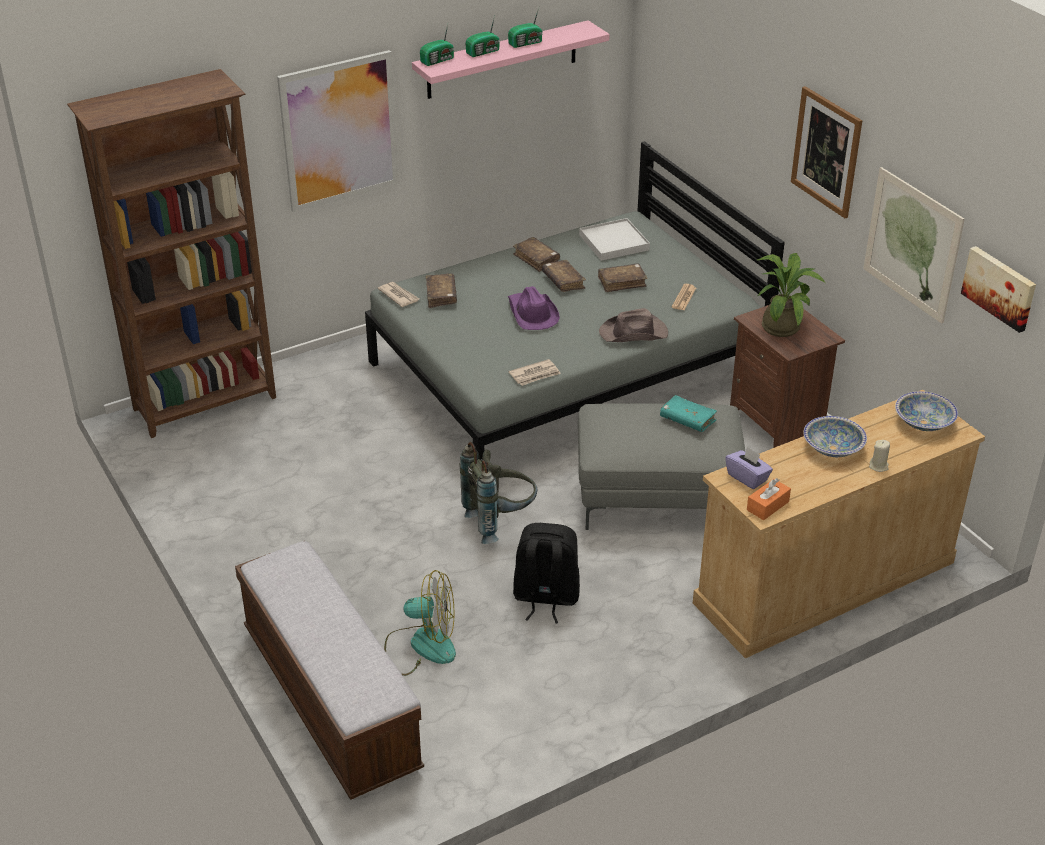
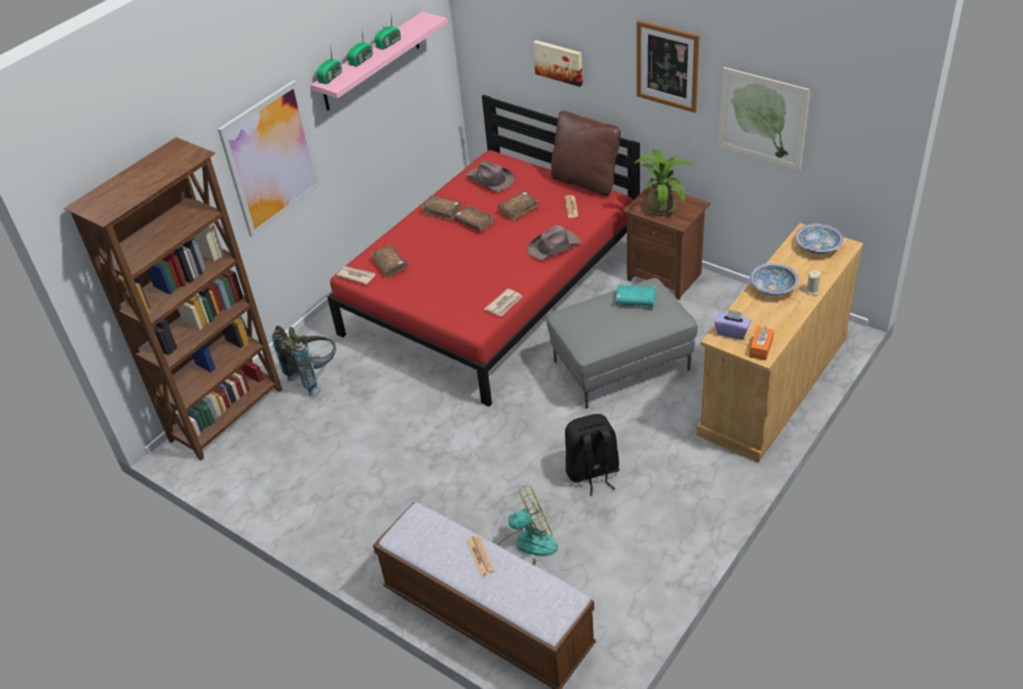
camera: 20 degrees left, 5 degrees up
grey bed [365,141,785,460] -> red bed [327,95,640,407]
grey backpack [459,442,538,544] -> grey backpack moved to [272,326,336,396]
purple hat [508,286,560,330] -> none
white tray [579,218,650,261] -> brown hat [466,161,515,192]
picture [961,246,1036,333] -> picture moved to [533,40,583,87]
none -> newspaper [466,535,495,576]
none -> brown pillow [551,110,621,196]

